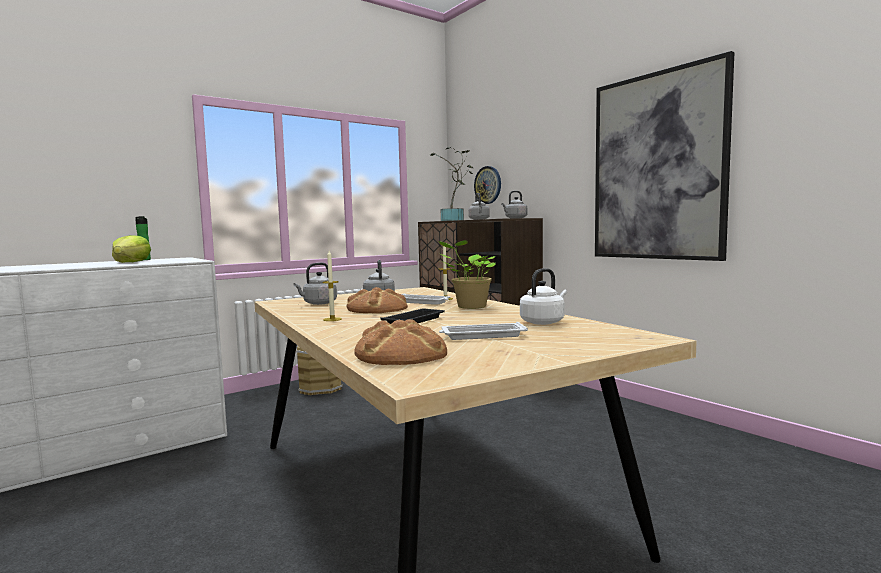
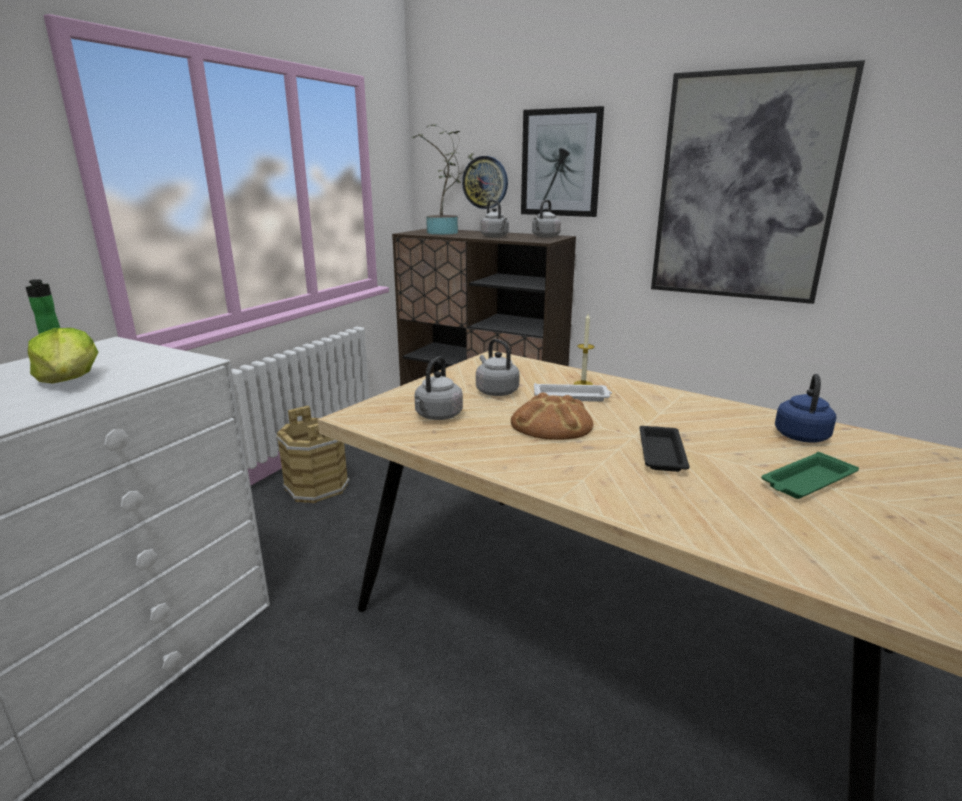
camera: 25 degrees left, 15 degrees up
candle [322,251,342,321] -> none
bread [354,319,447,365] -> none
potted plant [439,240,496,309] -> none
white tray [439,322,528,340] -> green tray [762,452,859,499]
white kettle [520,268,567,325] -> blue kettle [775,374,836,443]
none -> picture [521,106,604,217]

